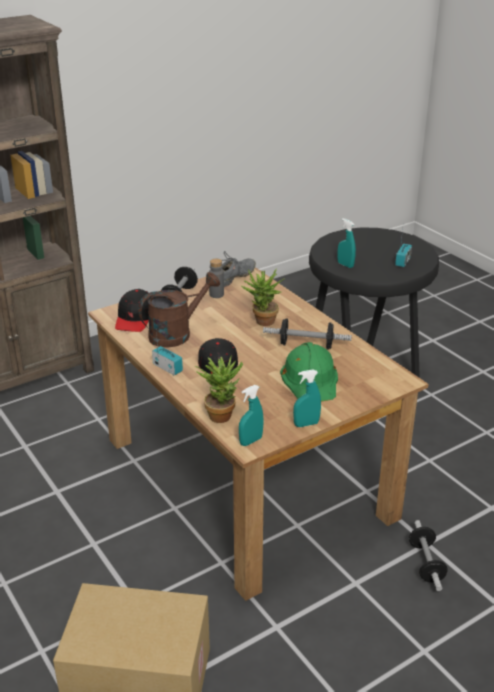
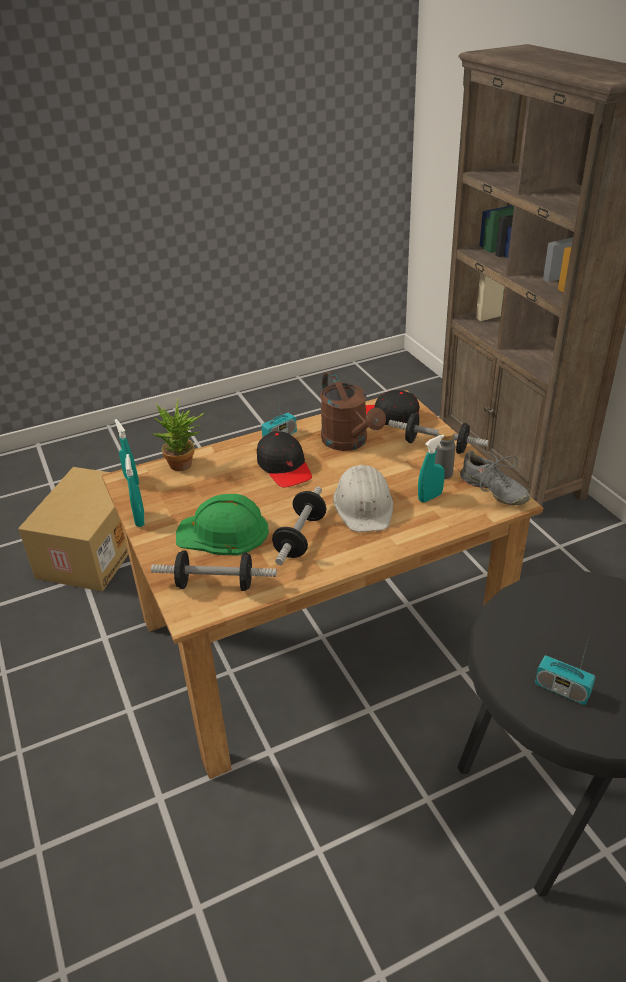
camera: 100 degrees right, 5 degrees up
black cap [198,338,238,374] -> black cap turned 60 degrees clockwise [257,431,312,488]
potted plant [241,269,284,326] -> white hard hat [333,465,393,532]
turquoise spray bottle [338,218,356,268] -> turquoise spray bottle moved to [418,434,445,502]
dumbbell [409,520,448,591] -> dumbbell moved to [151,550,277,591]

